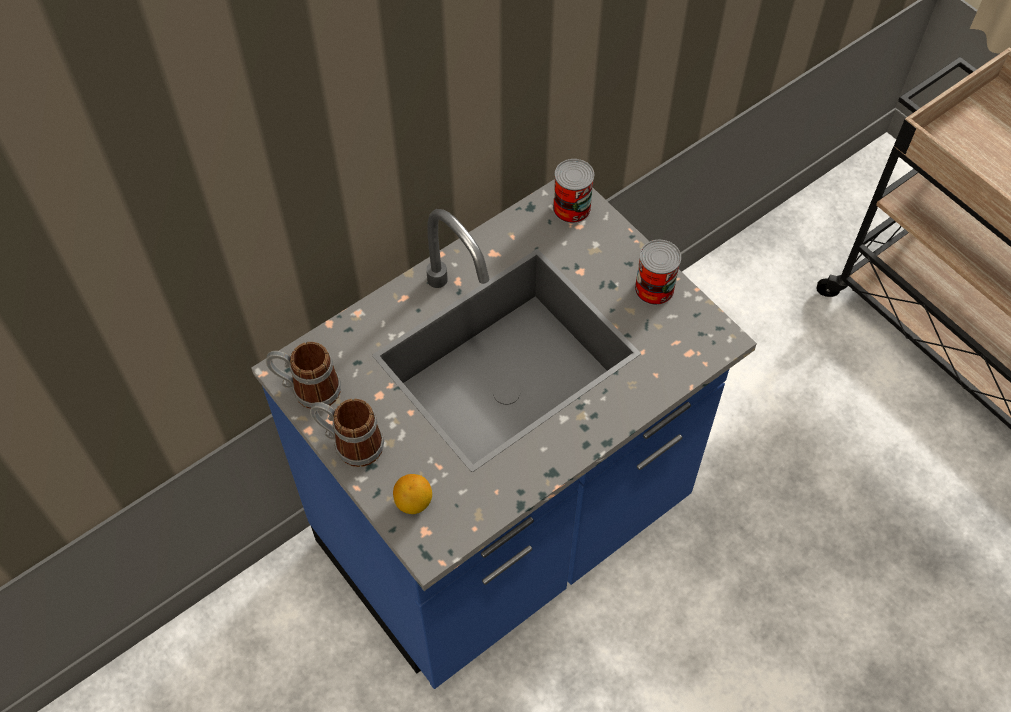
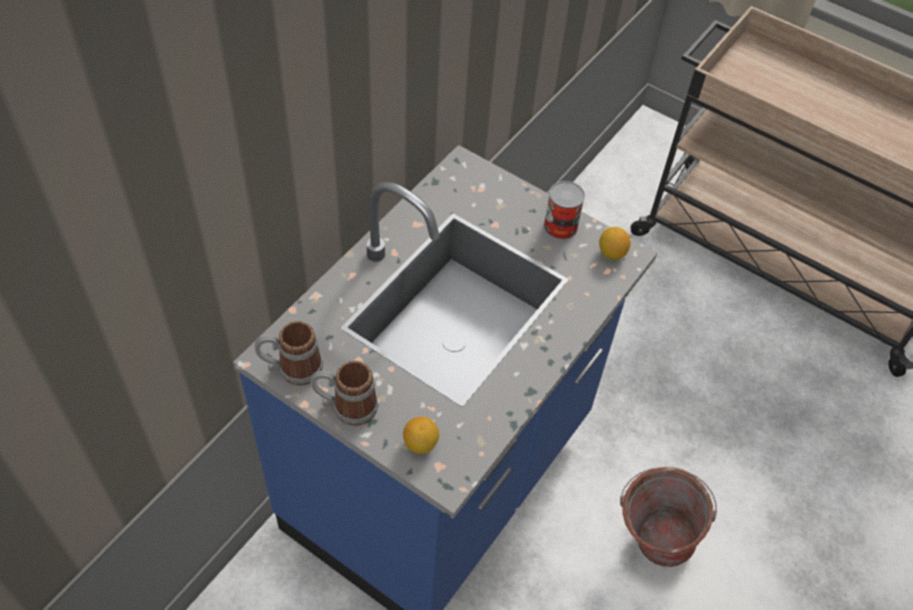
camera: 20 degrees left, 5 degrees down
can [553,159,594,224] -> none
none -> lemon [599,227,631,260]
none -> bucket [620,467,717,567]

